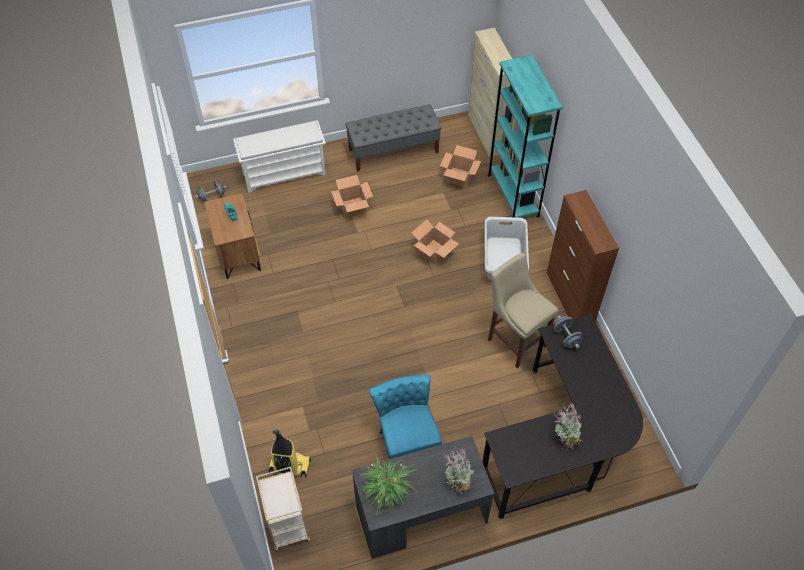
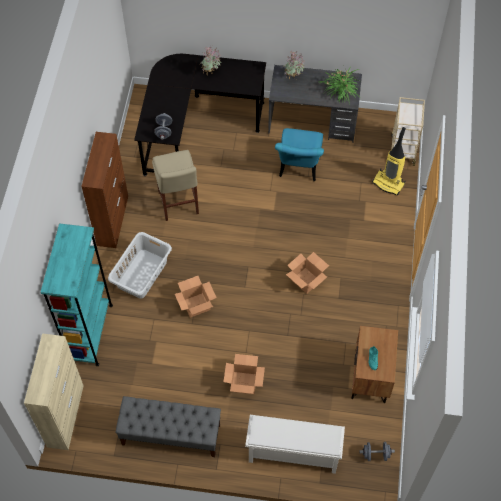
camera: 155 degrees left, 5 degrees up
cardboard box [440,145,481,187] -> cardboard box moved to [286,252,329,294]

